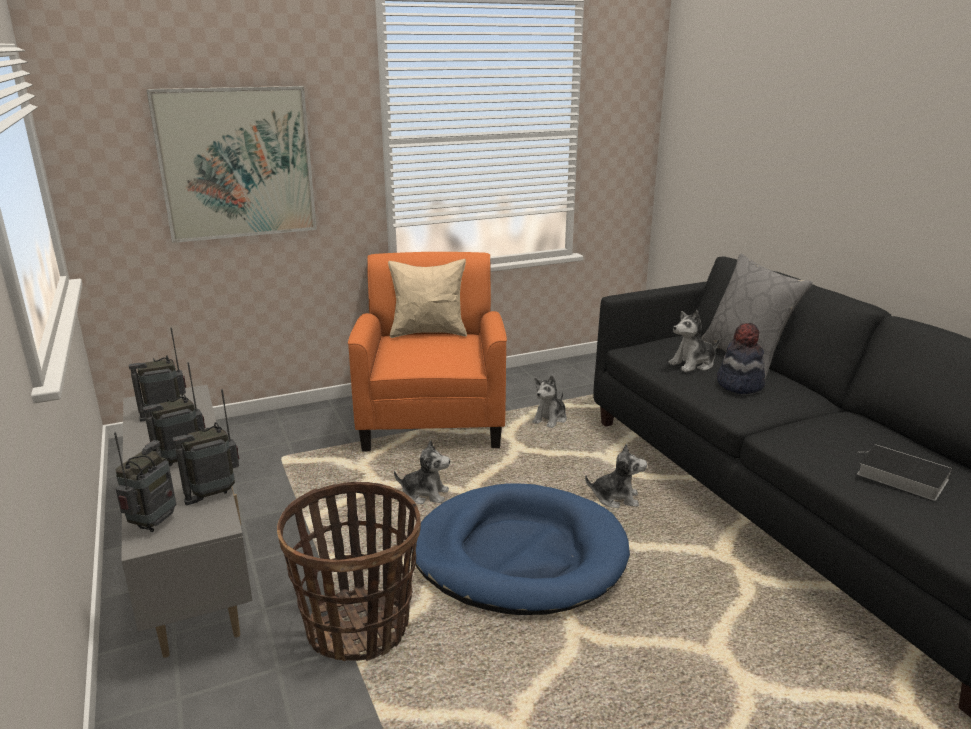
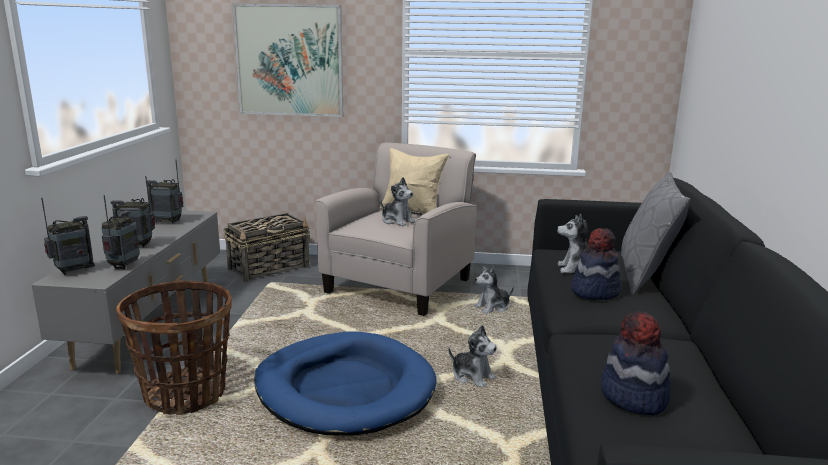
camera: 30 degrees right, 5 degrees down
radio [173,389,240,505] -> radio turned 105 degrees clockwise [101,195,140,269]
orange armchair [348,252,507,451] -> beige armchair [316,143,477,316]
plush toy [394,440,450,504] -> plush toy moved to [380,177,415,226]
book [857,444,952,501] -> hat [601,311,670,415]
none -> basket [224,213,310,282]

